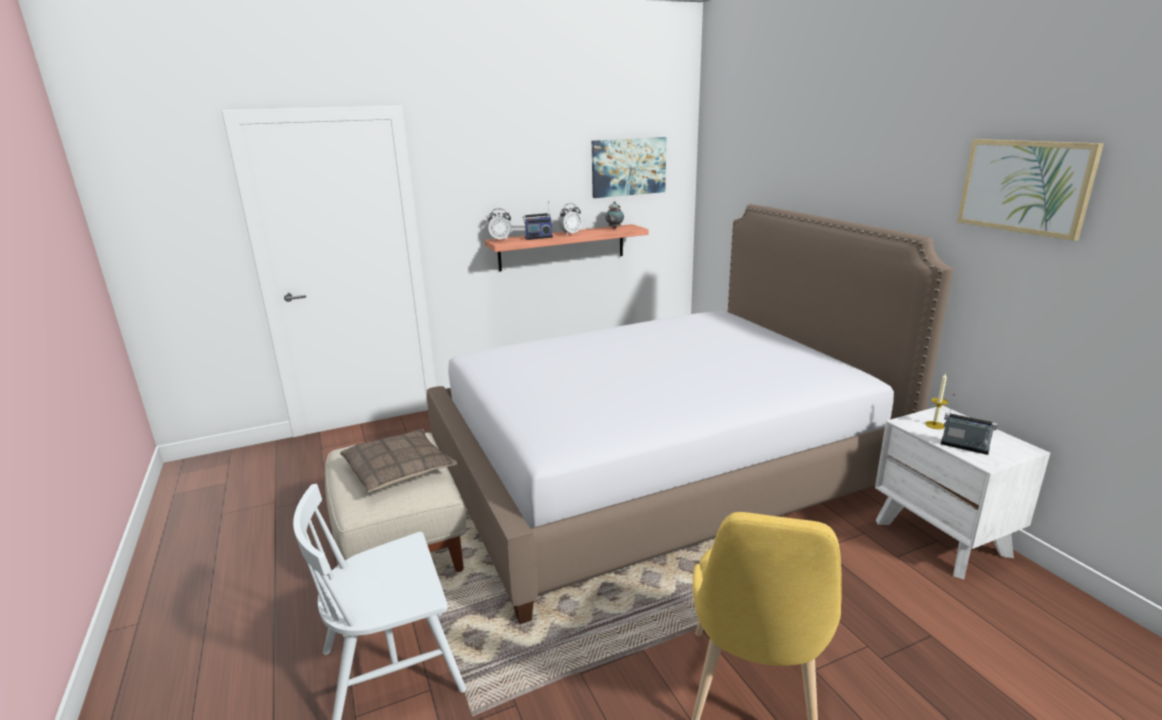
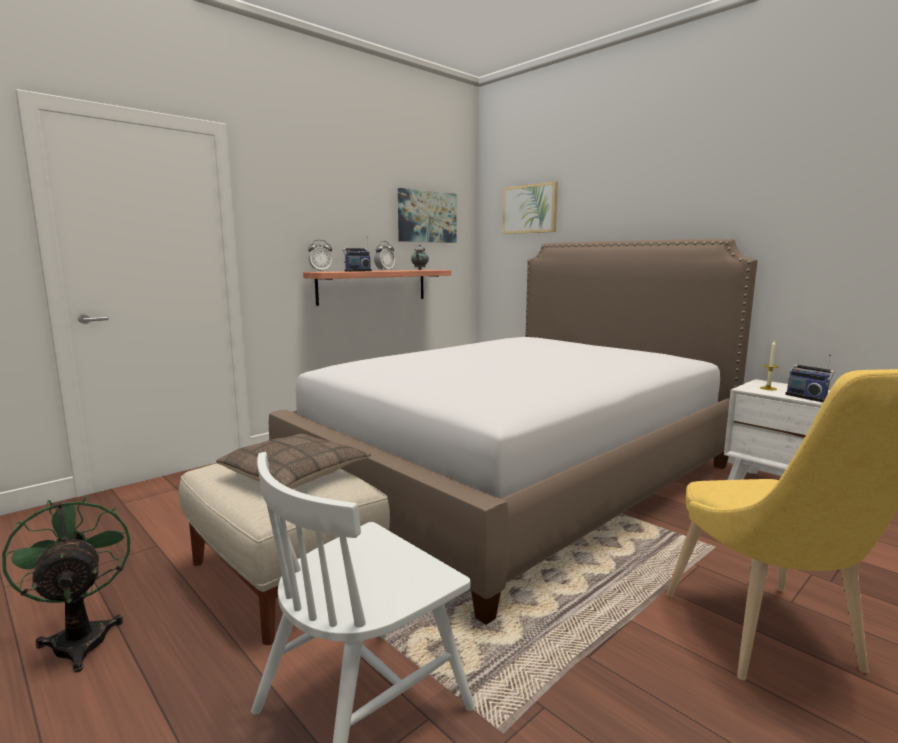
camera: 20 degrees left, 10 degrees down
radio [941,394,997,455] -> radio turned 135 degrees counterclockwise [785,354,835,402]
picture [957,139,1104,241] -> picture moved to [503,181,558,234]
none -> green fan [2,495,130,672]

